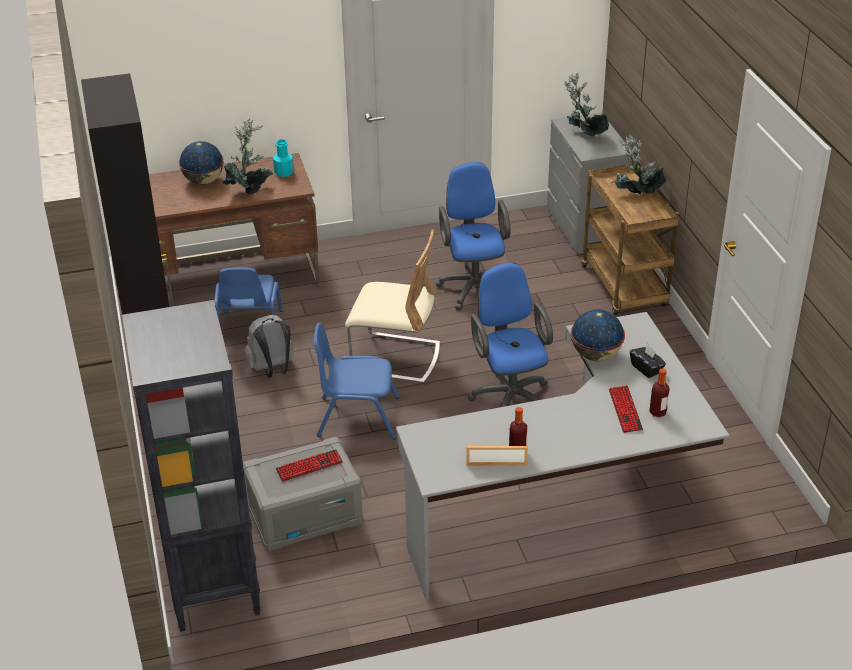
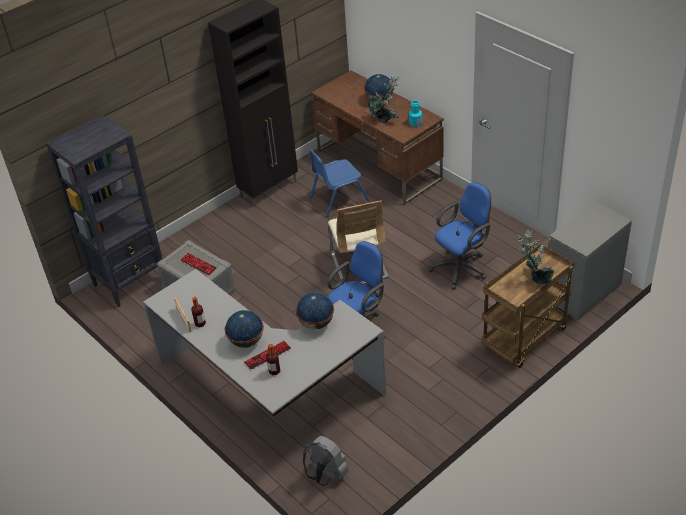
camera: 65 degrees right, 5 degrees up
grey backpack [245,315,294,378] -> grey backpack moved to [303,436,348,486]
blue chair [314,322,399,440] -> none
potted plant [564,73,609,137] -> none
black tissue box [630,344,666,378] -> none
none -> globe [225,310,264,348]

